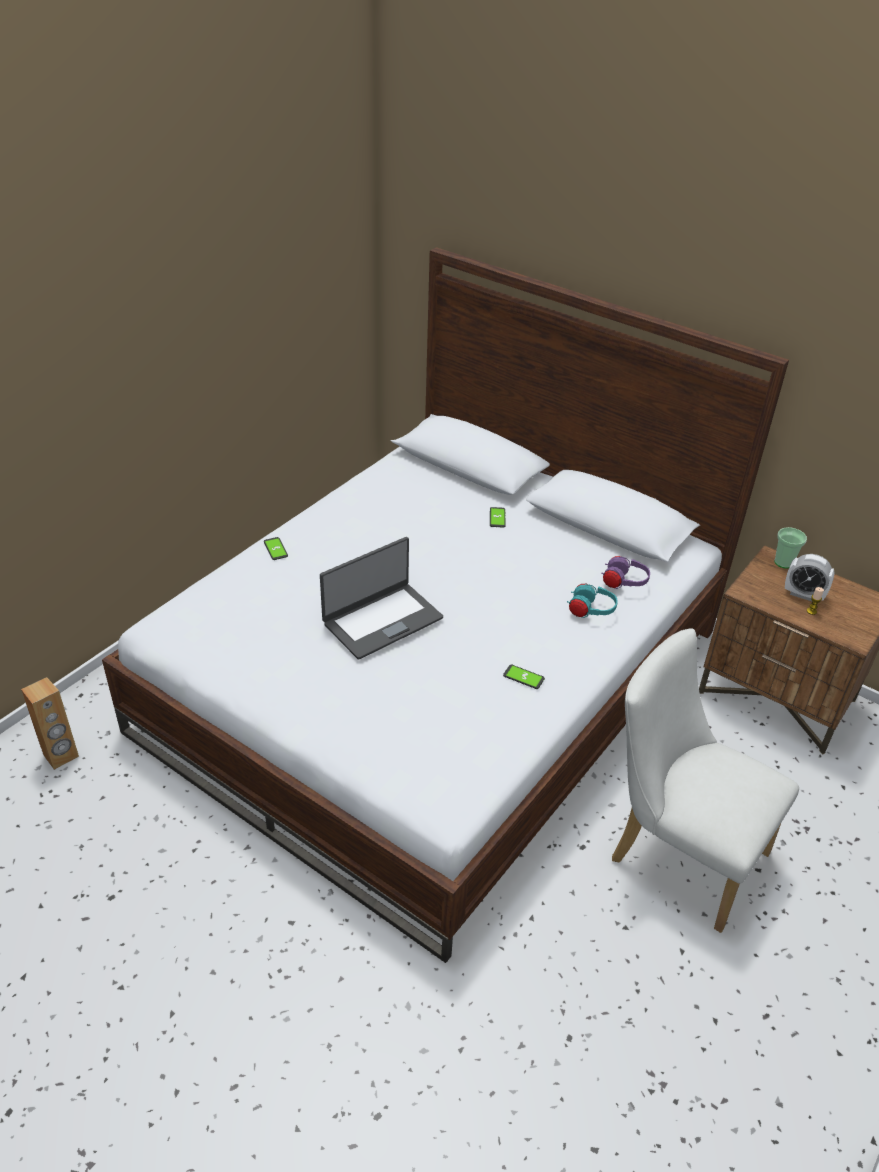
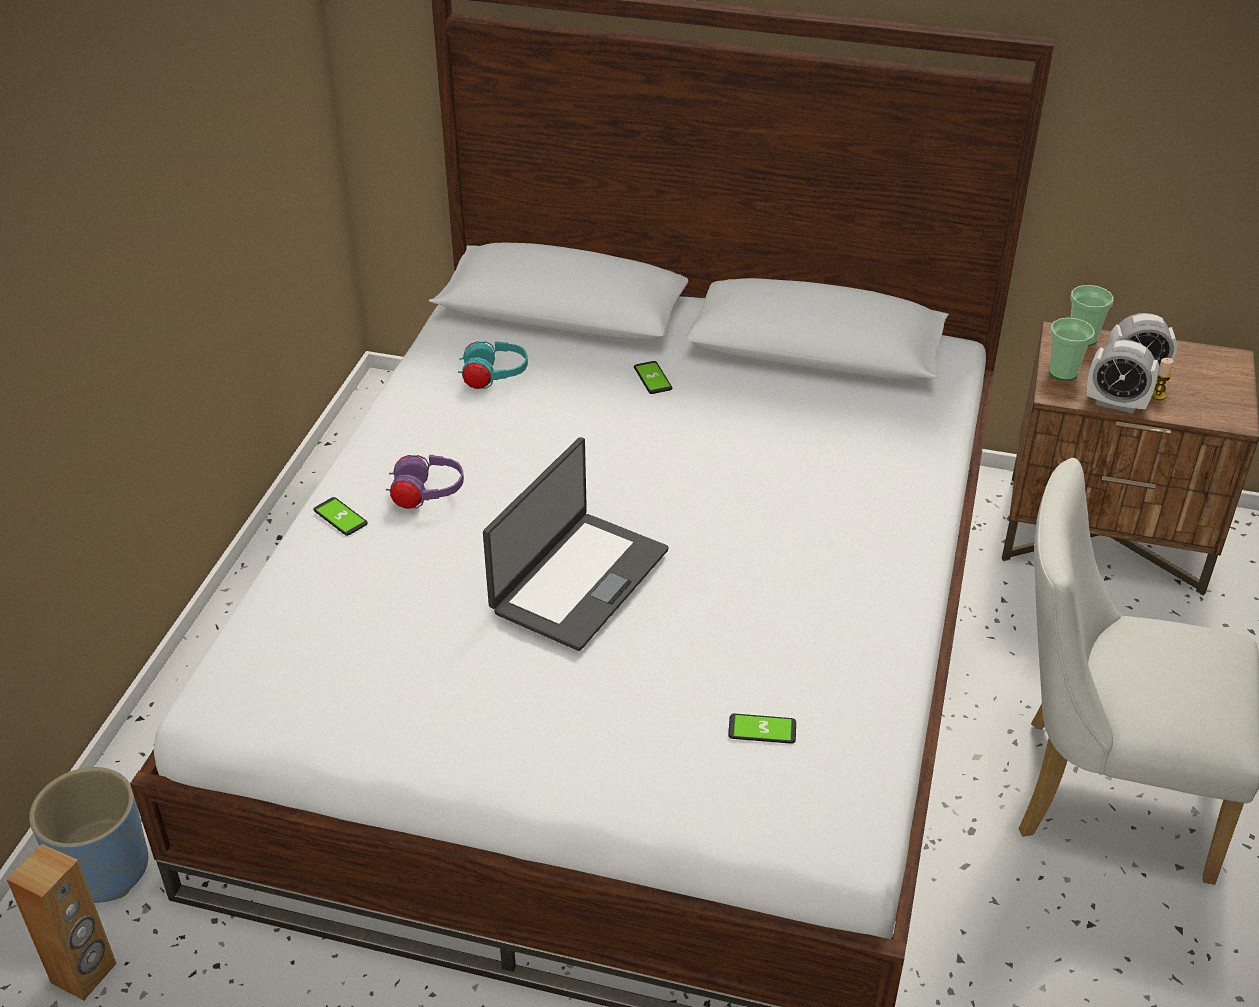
camera: 20 degrees left, 0 degrees up
phone [503,664,545,689] -> phone moved to [728,714,796,744]
turquoise headphones [567,584,618,618] -> turquoise headphones moved to [458,341,528,389]
purple headphones [601,556,650,589] -> purple headphones moved to [386,455,464,509]
none -> blue planter [29,767,148,903]
none -> cup [1049,318,1095,381]
none -> alarm clock [1087,340,1159,413]

